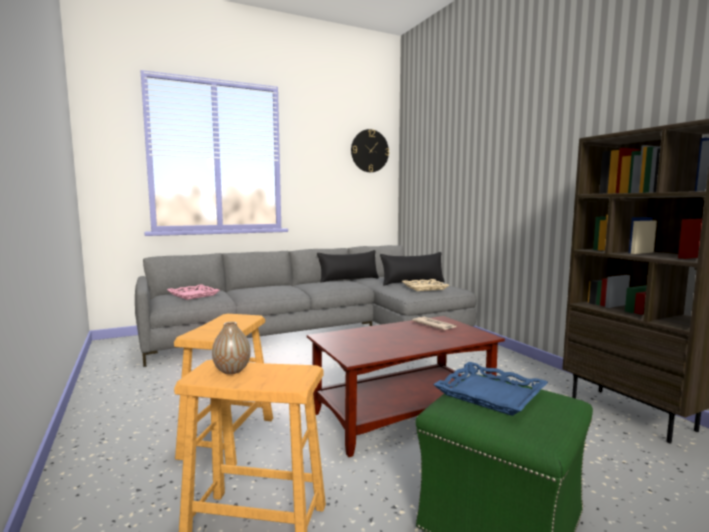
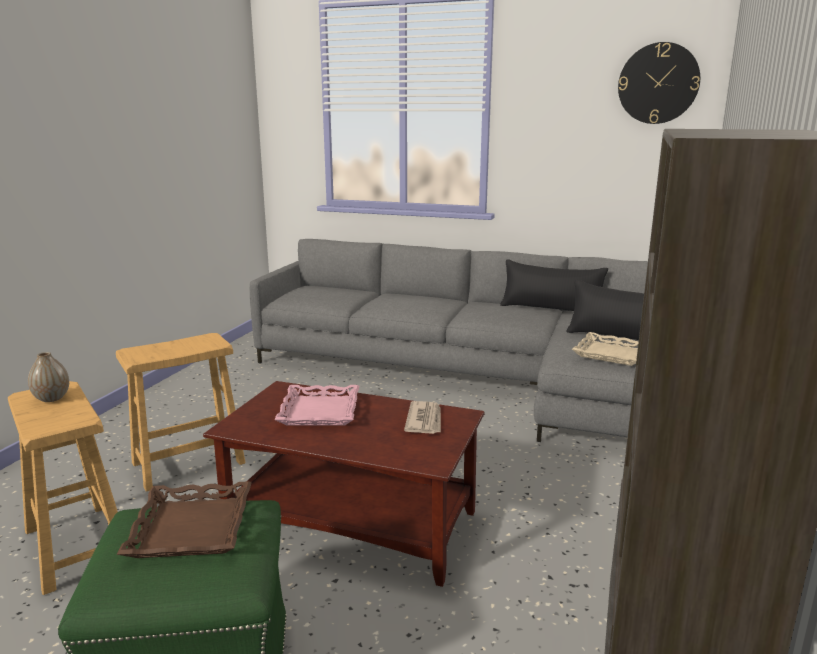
camera: 45 degrees right, 10 degrees up
pink tray [167,284,220,300] -> pink tray moved to [274,385,359,425]
blue tray [433,362,548,416] -> brown tray [116,481,252,558]

